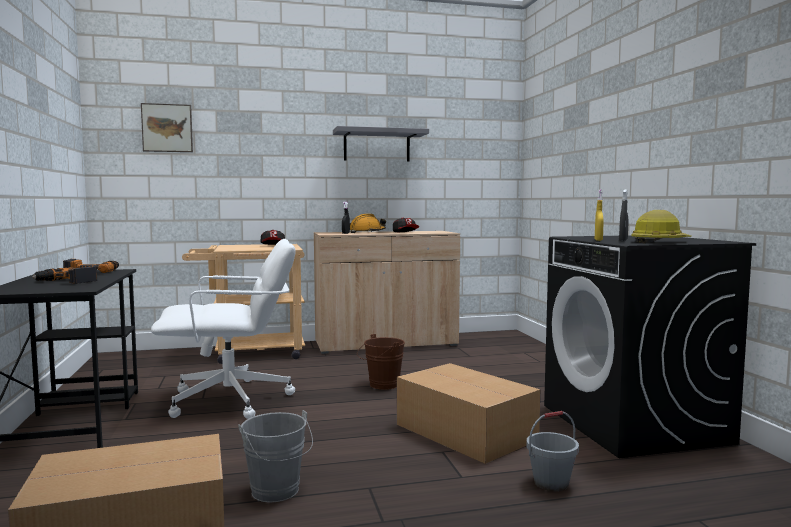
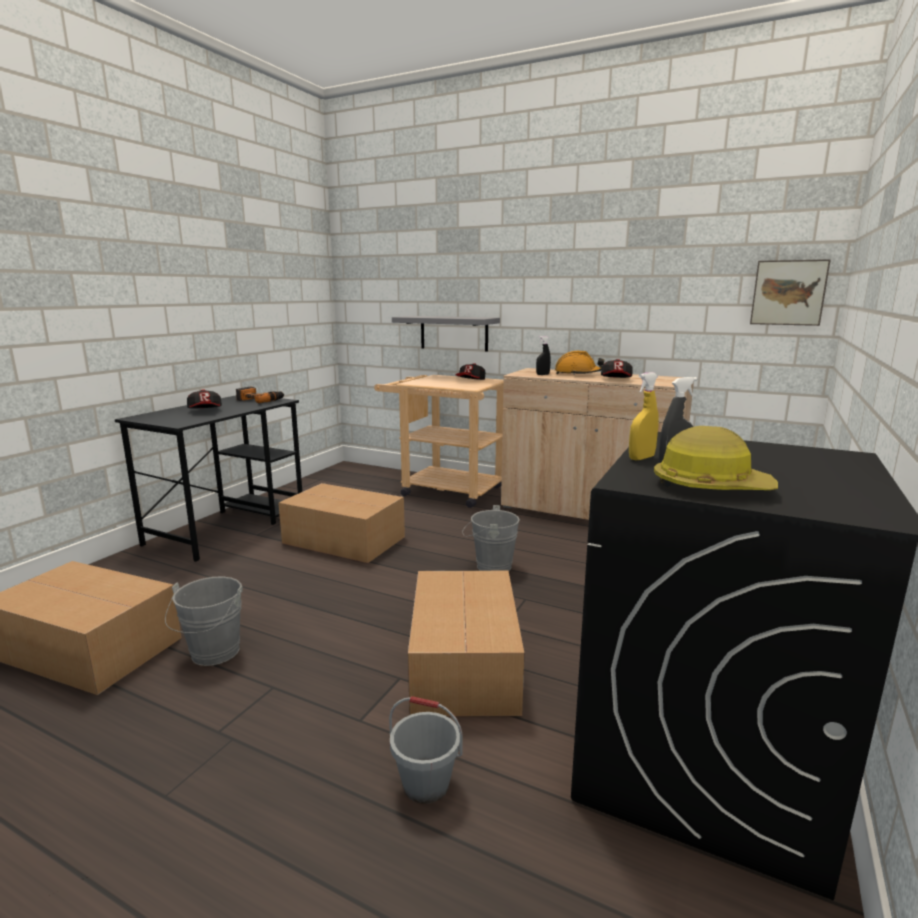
camera: 40 degrees right, 10 degrees up
power drill [32,266,97,284] -> cap [187,389,222,408]
picture [141,103,193,152] -> picture moved to [750,259,831,326]
white office chair [151,239,296,419] -> cardboard box [278,483,405,563]
grey shelf [333,126,429,162] -> grey shelf moved to [392,316,500,352]
brown bucket [357,334,405,390] -> grey bucket [462,505,520,571]

